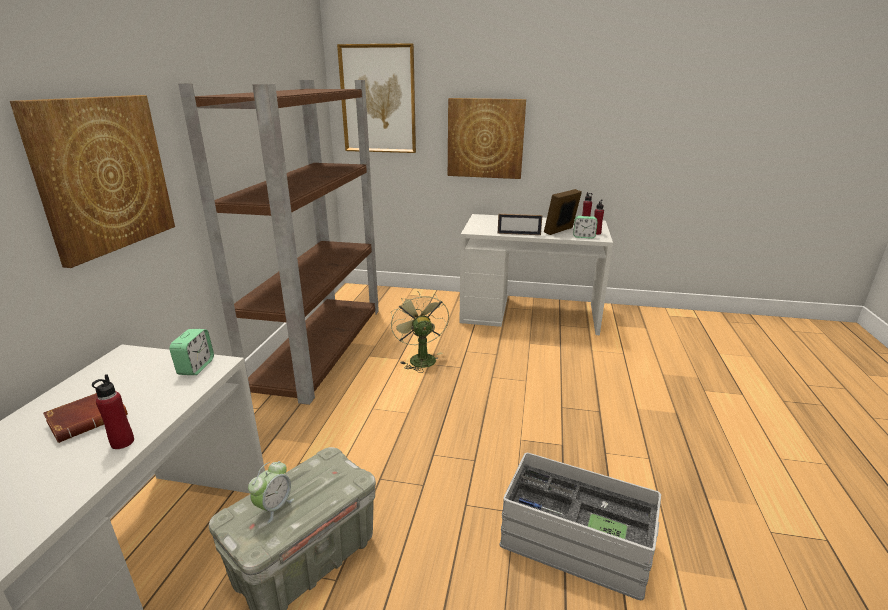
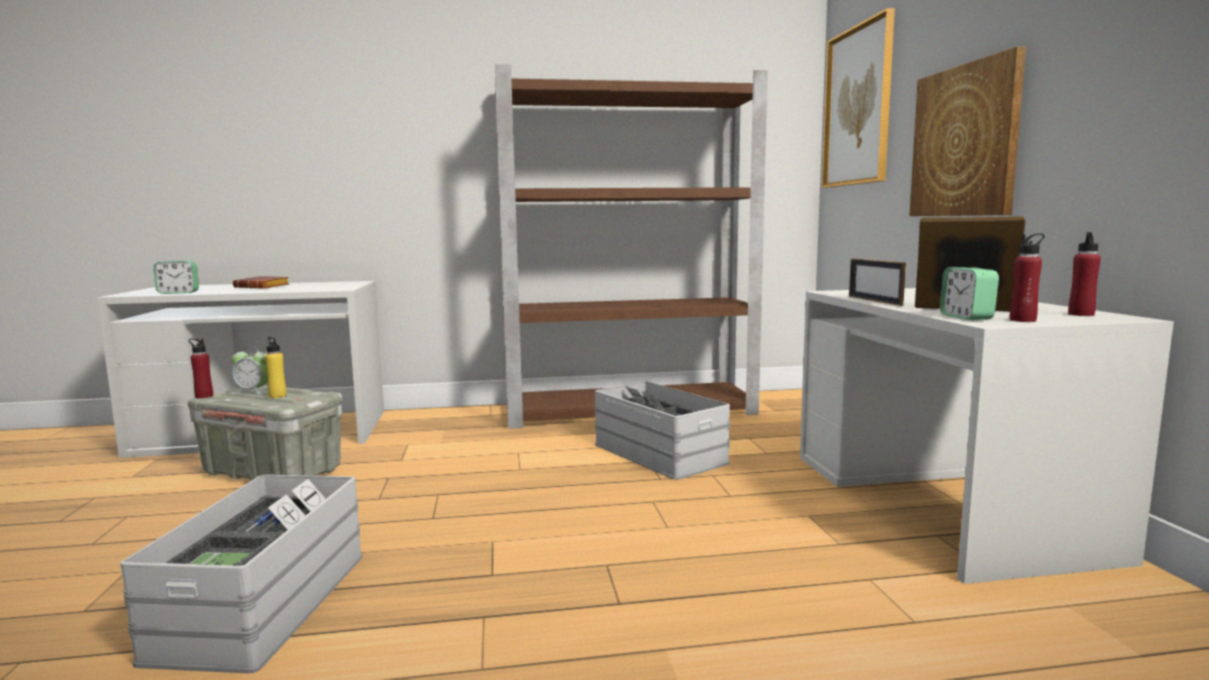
camera: 70 degrees right, 15 degrees down
picture [10,95,175,268] -> none
red bottle [92,374,134,449] -> red bottle moved to [189,338,213,398]
alarm clock [169,329,214,375] -> alarm clock moved to [153,261,199,294]
green fan [391,292,449,373] -> grey storage box [595,381,730,480]
none -> yellow bottle [265,337,287,398]

